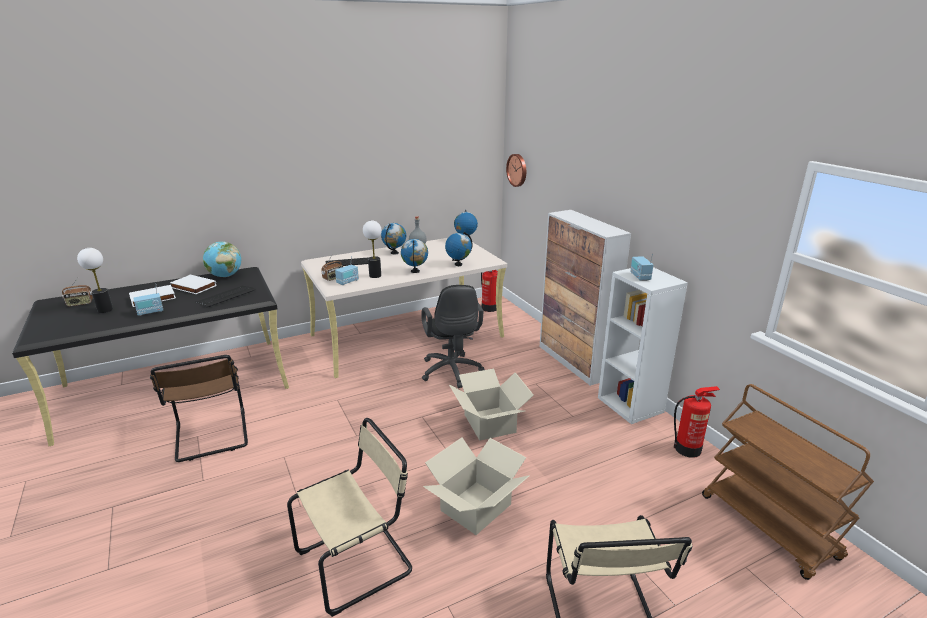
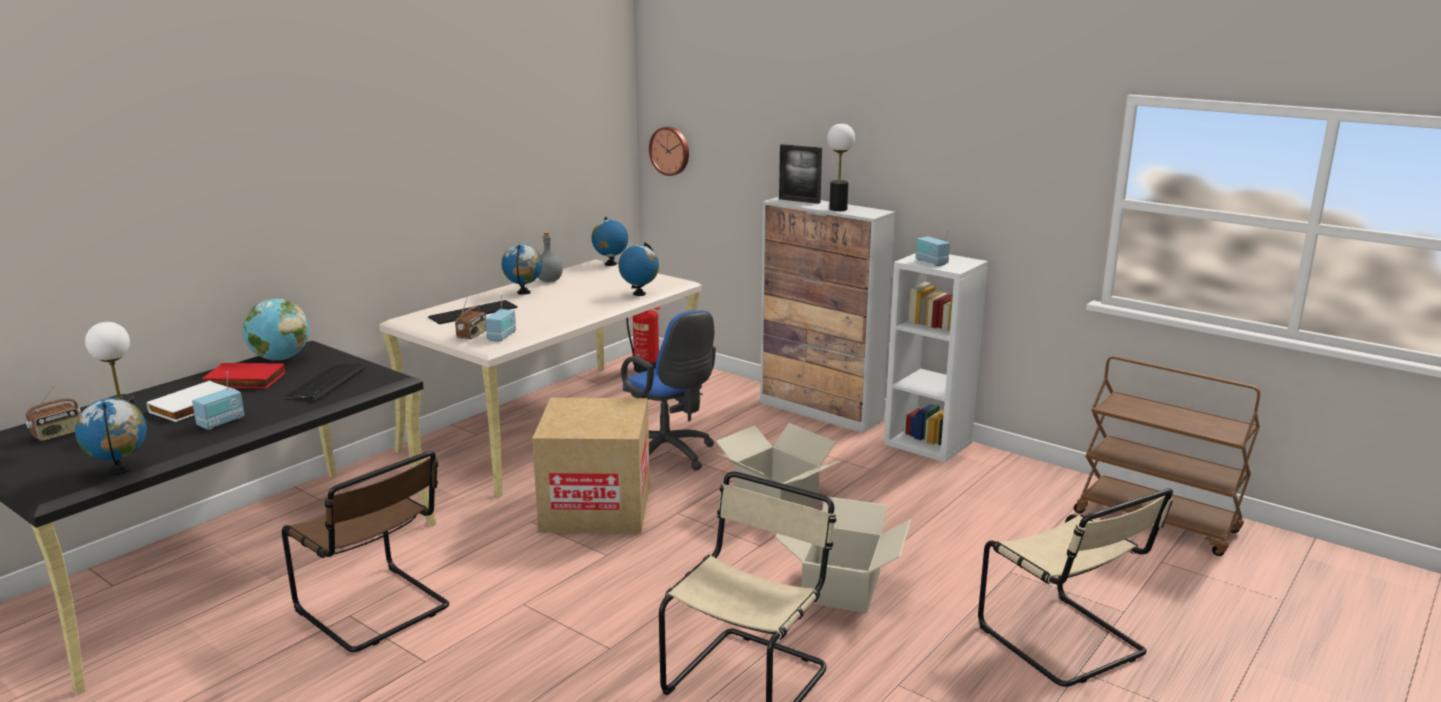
camera: 25 degrees left, 5 degrees down
white book [170,275,216,294] -> red book [202,363,285,388]
table lamp [363,220,382,278] -> table lamp moved to [827,123,855,211]
globe [401,239,428,273] -> globe moved to [75,398,147,475]
black office chair [421,285,484,388] -> blue office chair [621,310,716,471]
fire extinguisher [674,386,720,458] -> none
none -> cardboard box [532,398,650,534]
none -> picture frame [779,144,822,204]

